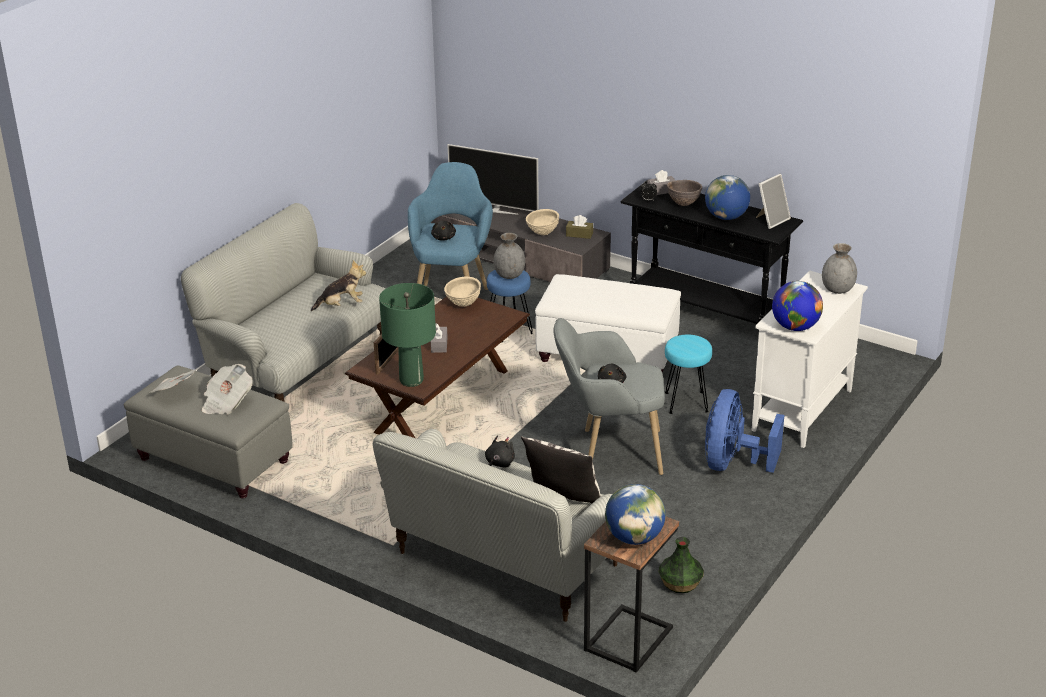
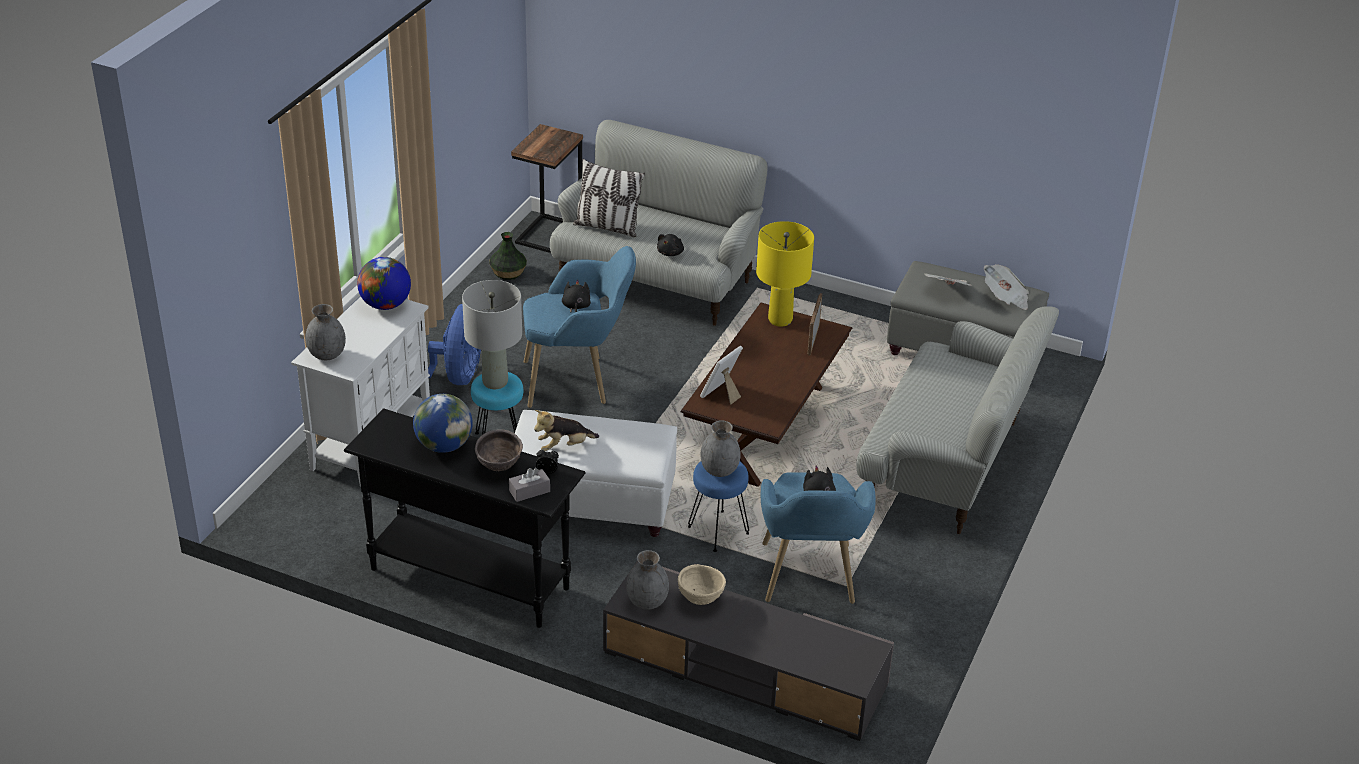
camera: 170 degrees right, 5 degrees up
plush toy [311,260,366,311] -> plush toy moved to [534,410,599,451]
green table lamp [379,283,436,387] -> yellow table lamp [756,221,814,327]
grey tissue box [431,323,448,353] -> none
beige bowl [444,277,481,307] -> none
television [447,144,539,215] -> none
grey armchair [554,318,665,475] -> blue armchair [523,246,636,408]
brown tissue box [566,215,593,239] -> grey vase [626,550,669,610]
globe [605,484,666,545] -> none
picture frame [756,174,791,229] -> picture frame moved to [700,346,743,405]
none -> grey table lamp [462,280,522,389]

